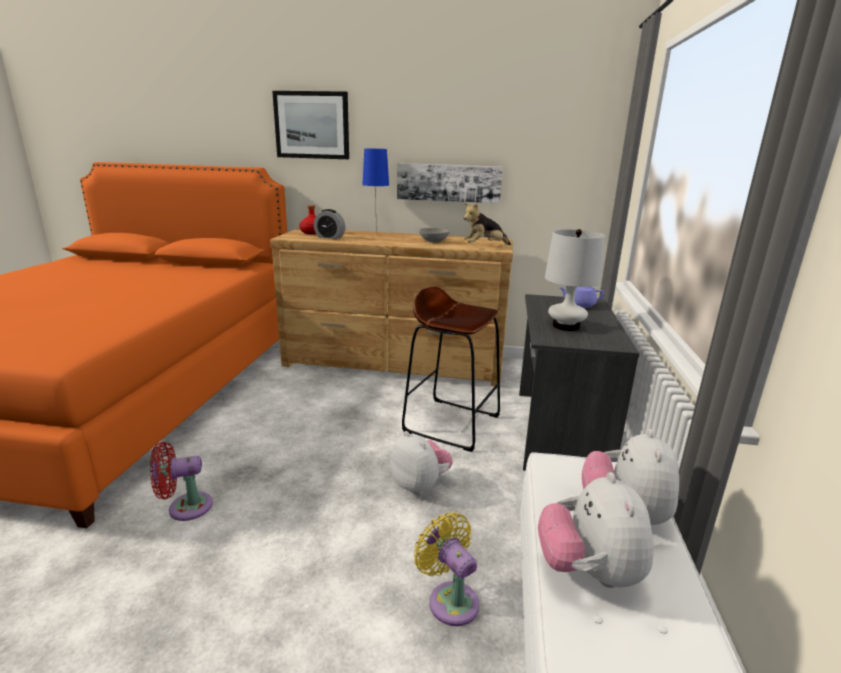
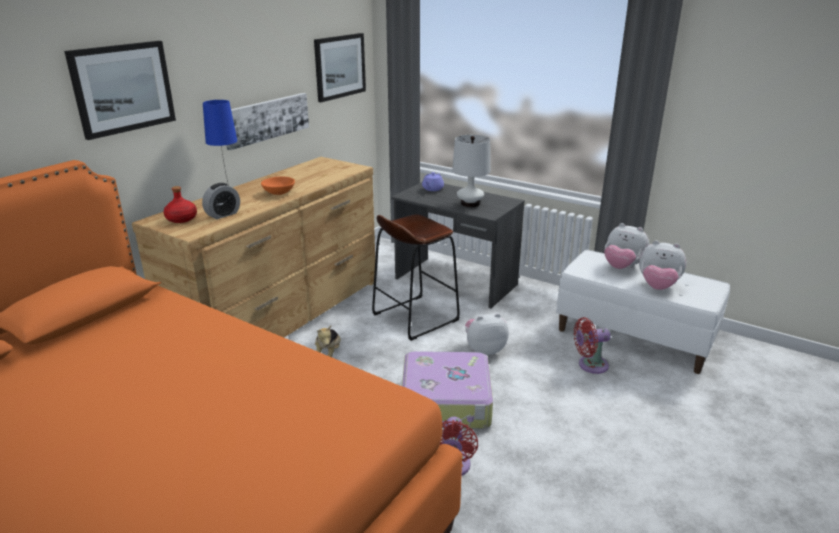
camera: 65 degrees left, 5 degrees up
yellow fan [414,512,480,626] -> red fan [574,317,610,374]
grey bowl [419,228,450,242] -> none
plush toy [464,203,511,245] -> plush toy moved to [315,326,341,357]
none -> orange bowl [261,176,295,195]
none -> picture [314,33,366,102]
none -> suitcase [402,351,493,429]

